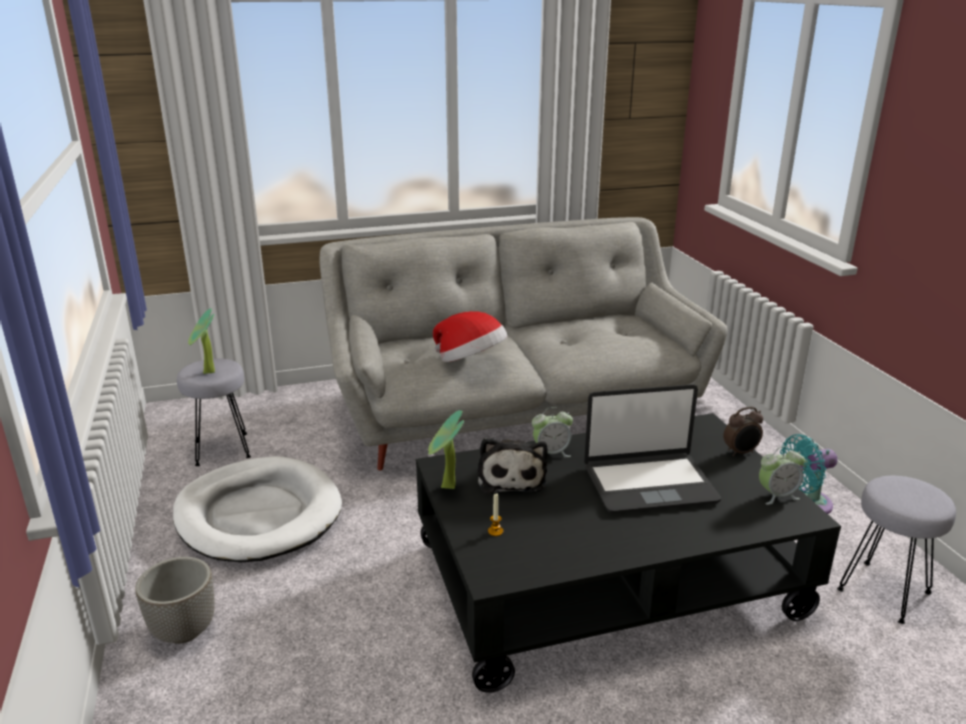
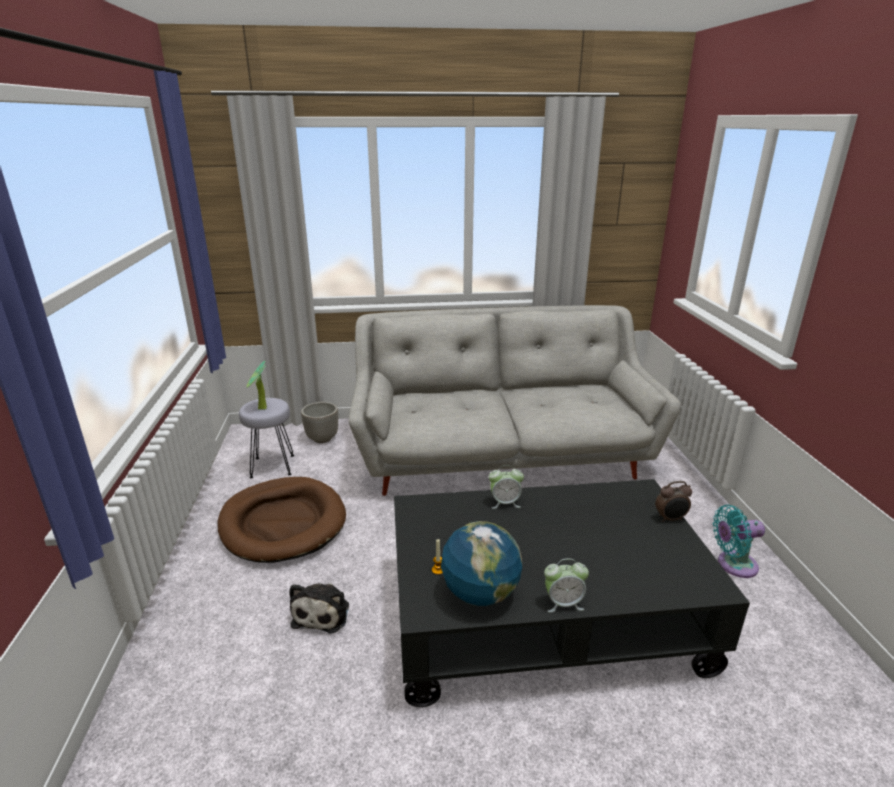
camera: 10 degrees right, 0 degrees up
planter [135,557,215,644] -> planter moved to [301,402,338,443]
white dog bed [173,456,342,562] -> brown dog bed [218,477,346,563]
potted plant [428,410,464,489] -> none
hat [433,311,508,362] -> none
plush toy [478,437,548,493] -> plush toy moved to [289,583,349,634]
laptop [584,384,721,514] -> none
alarm clock [759,446,805,505] -> alarm clock moved to [544,558,589,612]
grey stool [837,476,956,624] -> none
none -> globe [441,521,522,606]

